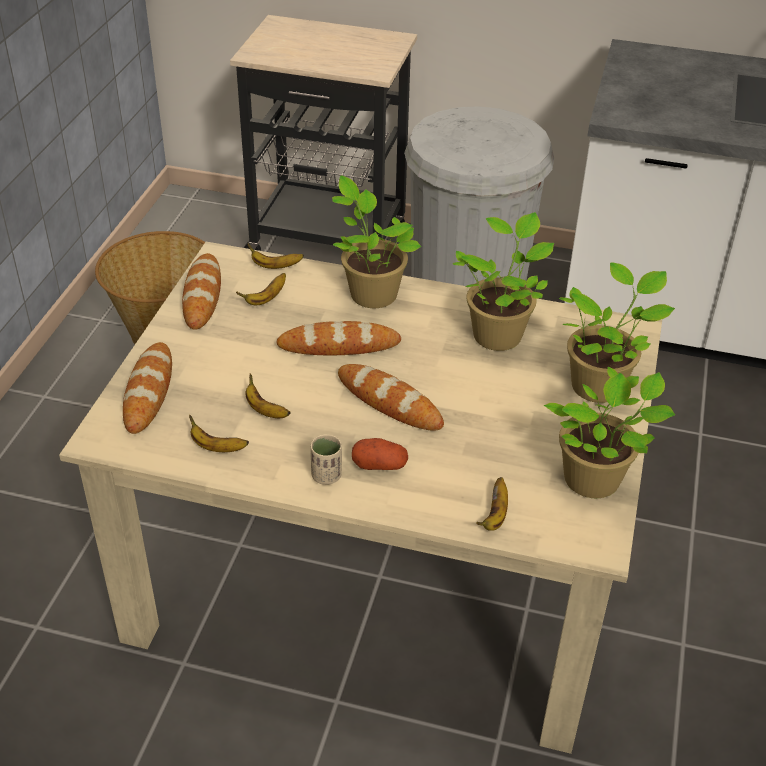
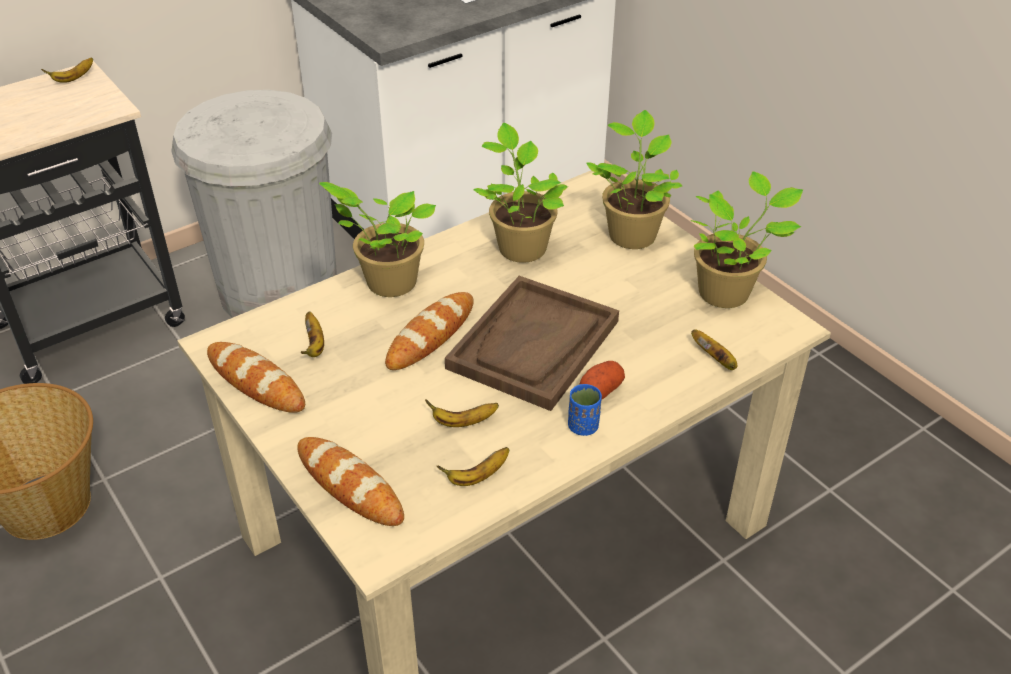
camera: 50 degrees left, 0 degrees up
banana [247,243,304,269] -> banana moved to [41,57,93,83]
beige cup [311,435,342,485] -> blue cup [568,384,602,436]
bread [338,364,444,431] -> brown tray [445,276,619,411]

